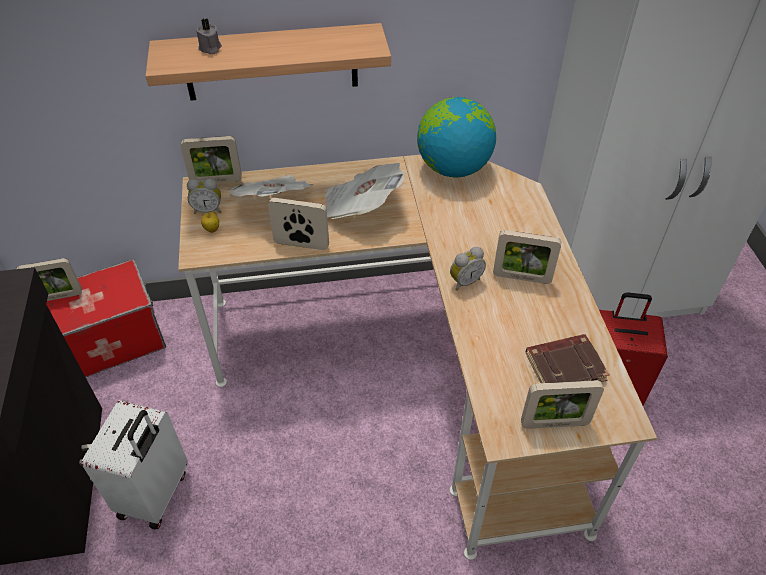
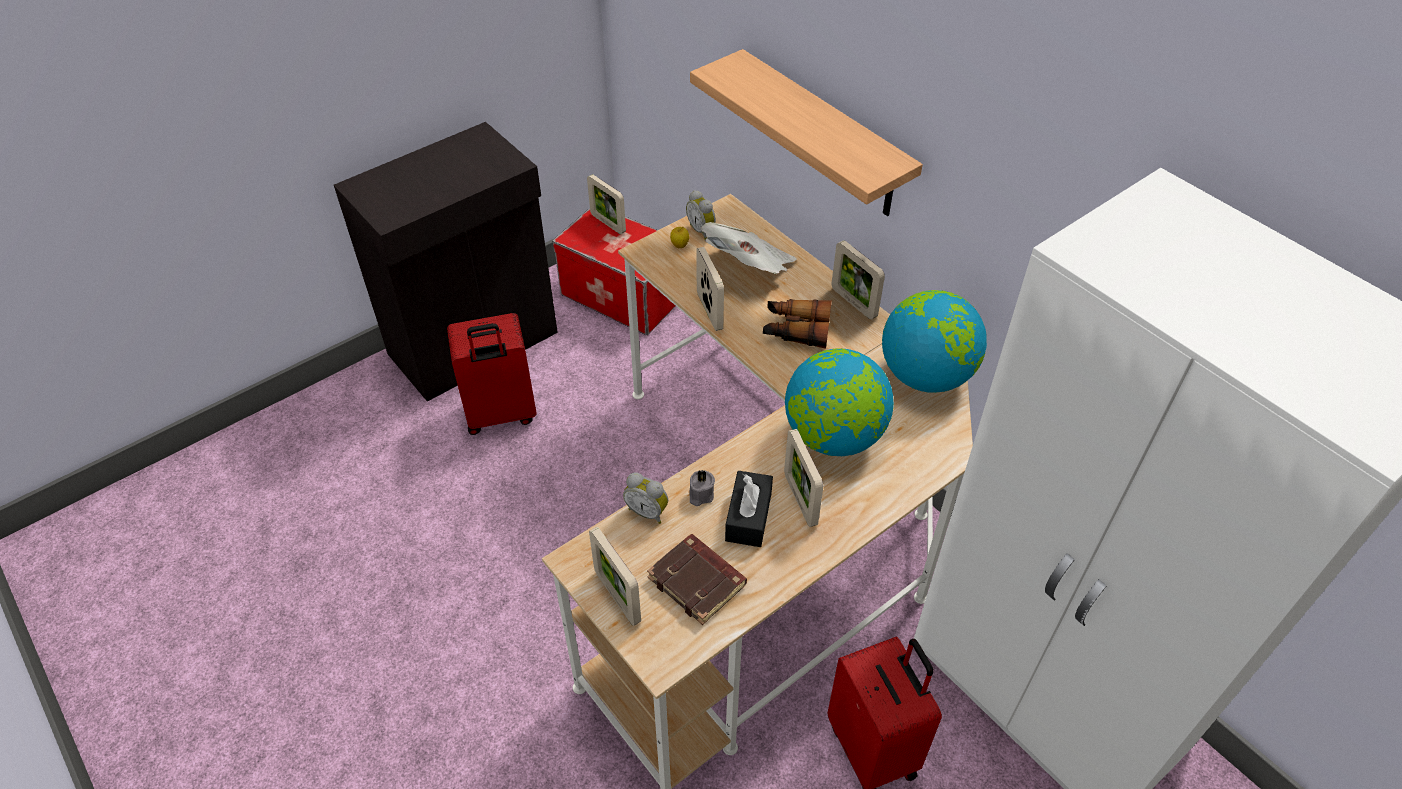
camera: 60 degrees right, 0 degrees up
white suitcase [82,400,188,530] -> red suitcase [447,313,537,435]
picture frame [181,136,242,183] -> picture frame moved to [832,240,885,319]
grey candle [196,18,222,54] -> grey candle moved to [689,470,715,506]
newspaper [325,163,405,219] -> binoculars [763,299,832,349]
alarm clock [450,247,486,291] -> alarm clock moved to [623,472,668,524]
none -> black tissue box [725,471,773,547]
none -> globe [785,348,894,456]

